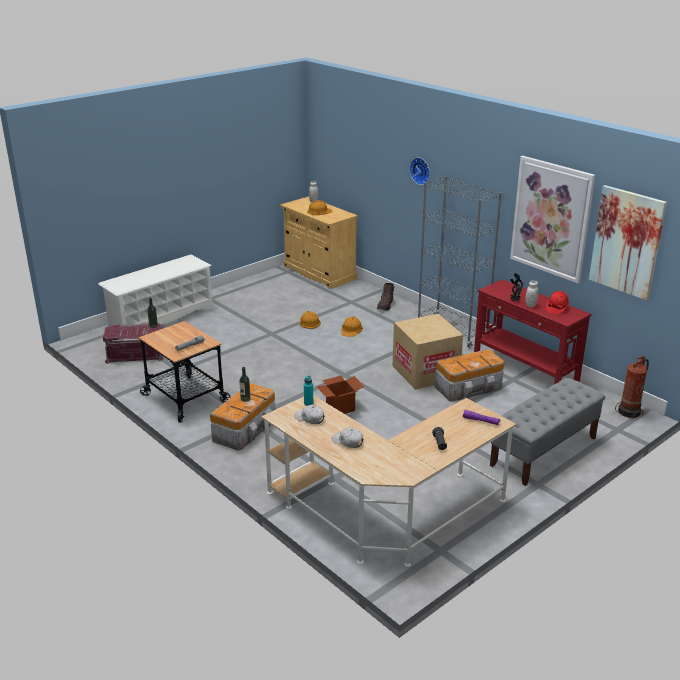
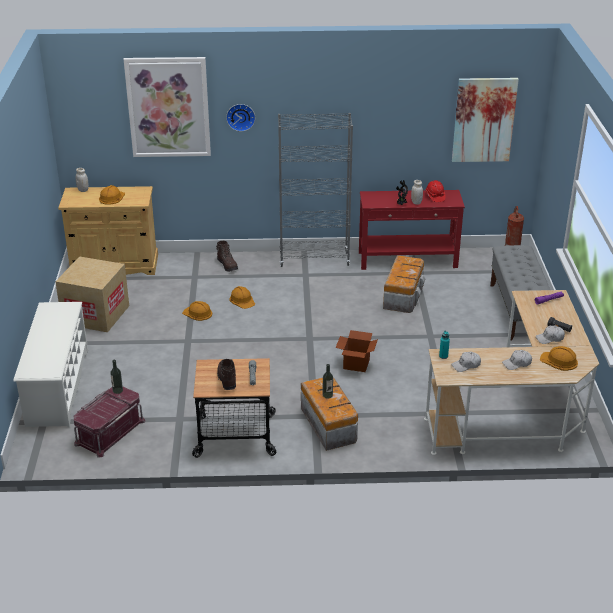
camera: 50 degrees left, 5 degrees up
cardboard box [393,314,463,390] -> cardboard box moved to [55,256,129,332]
picture [510,156,595,283] -> picture moved to [123,57,211,157]
none -> brown boot [217,359,236,390]
none -> white cap [536,325,565,344]
none -> orange hard hat [540,346,578,371]

